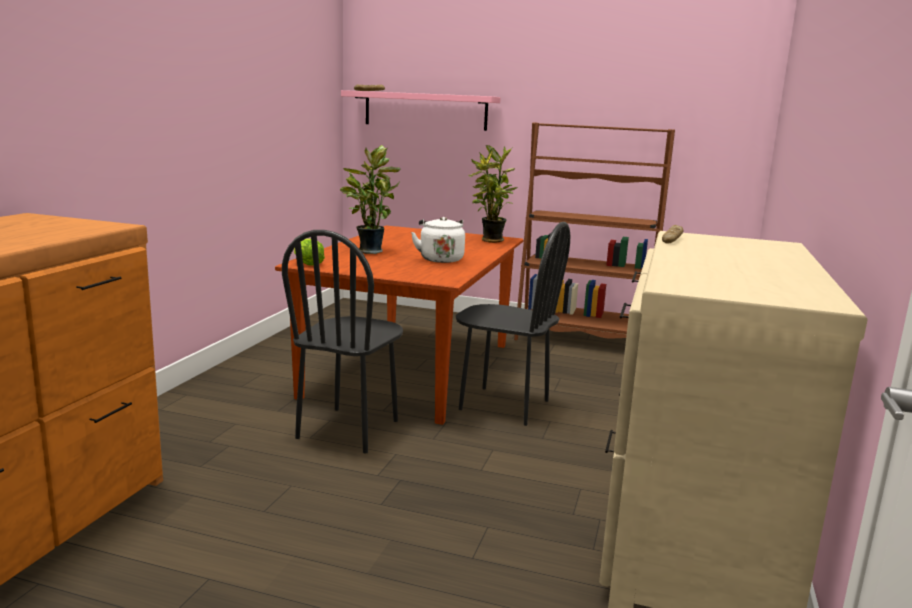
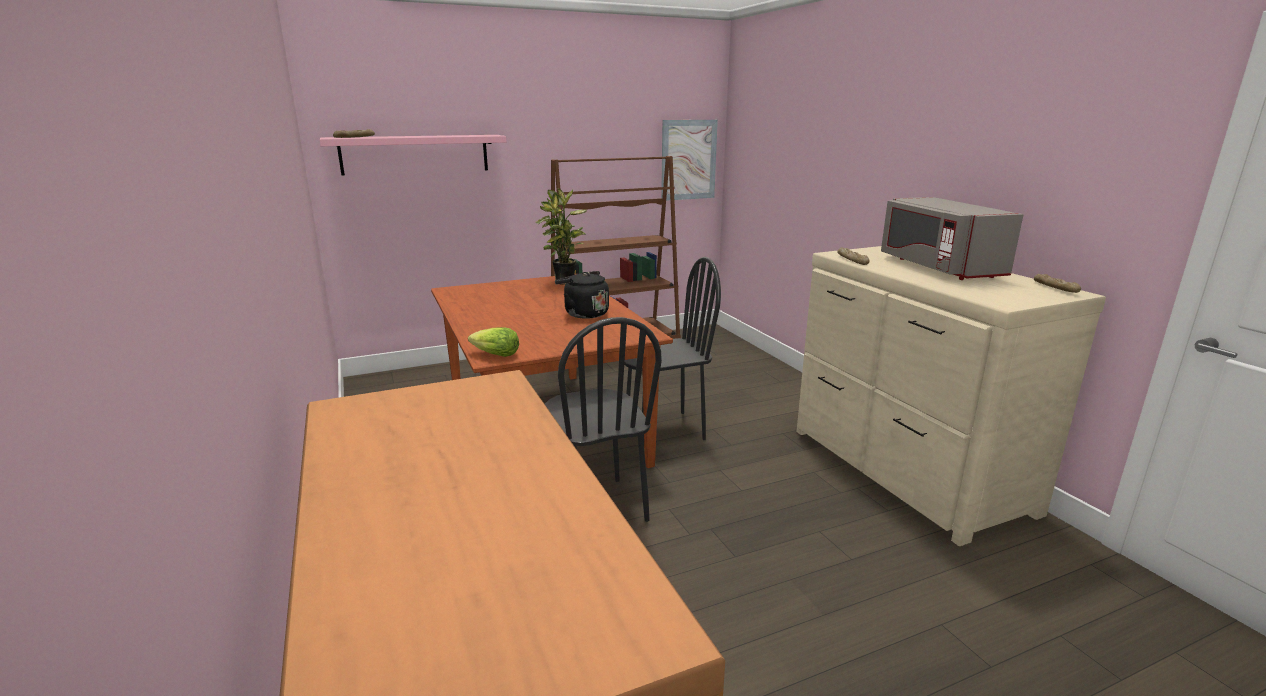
camera: 40 degrees left, 5 degrees up
potted plant [340,145,400,254] -> none
white kettle [411,217,465,263] -> black kettle [555,271,609,319]
none -> picture [661,120,718,201]
none -> grey microwave [881,197,1023,280]
none -> bread [1034,274,1081,293]

